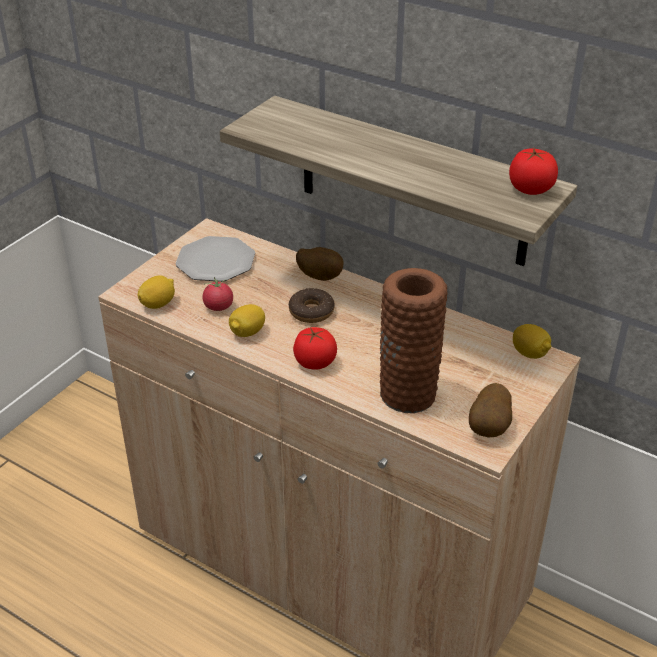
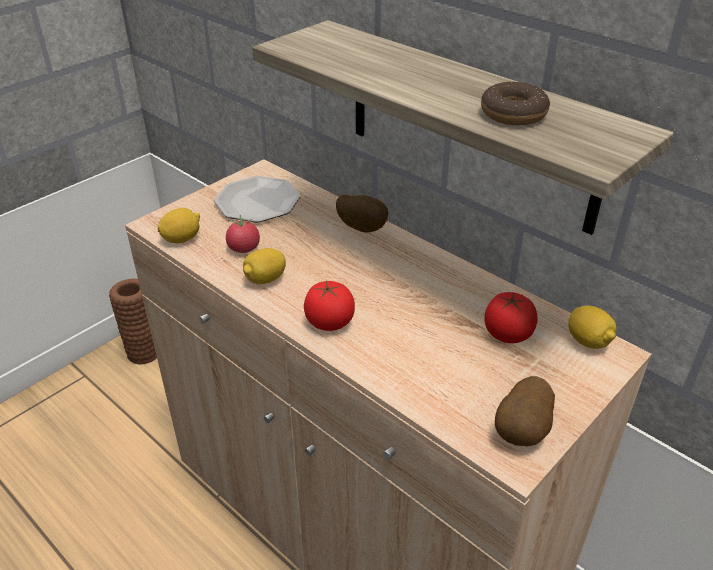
camera: 10 degrees right, 0 degrees up
donut [289,288,335,323] -> donut moved to [481,81,550,125]
brown vase [380,268,448,413] -> brown vase moved to [109,279,157,365]
tomato [509,147,558,195] -> tomato moved to [484,292,537,343]

